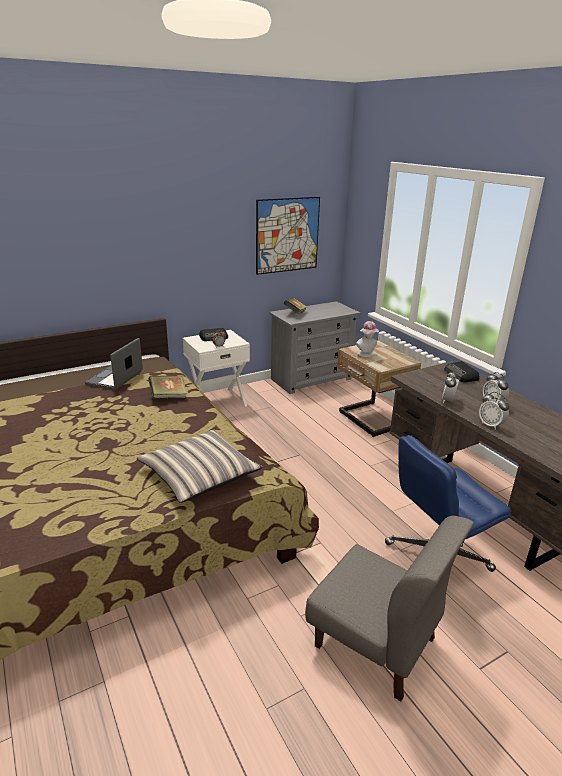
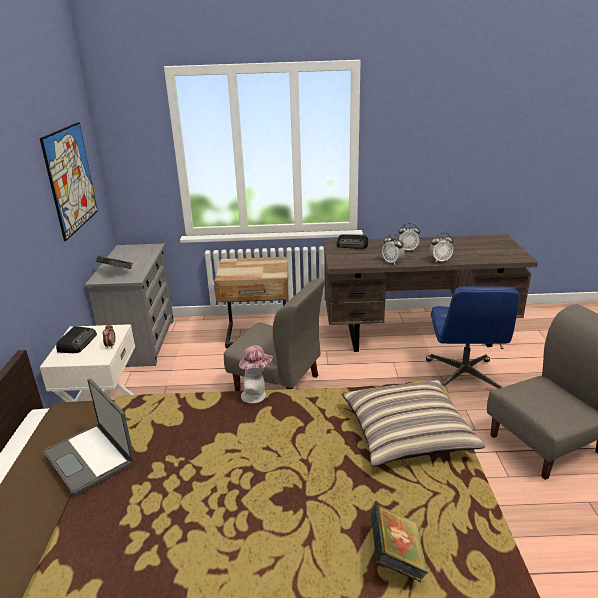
camera: 60 degrees left, 0 degrees up
book [148,376,187,399] -> book moved to [370,505,428,582]
hat [356,321,379,357] -> hat moved to [239,345,273,404]
none -> grey chair [224,279,325,391]

